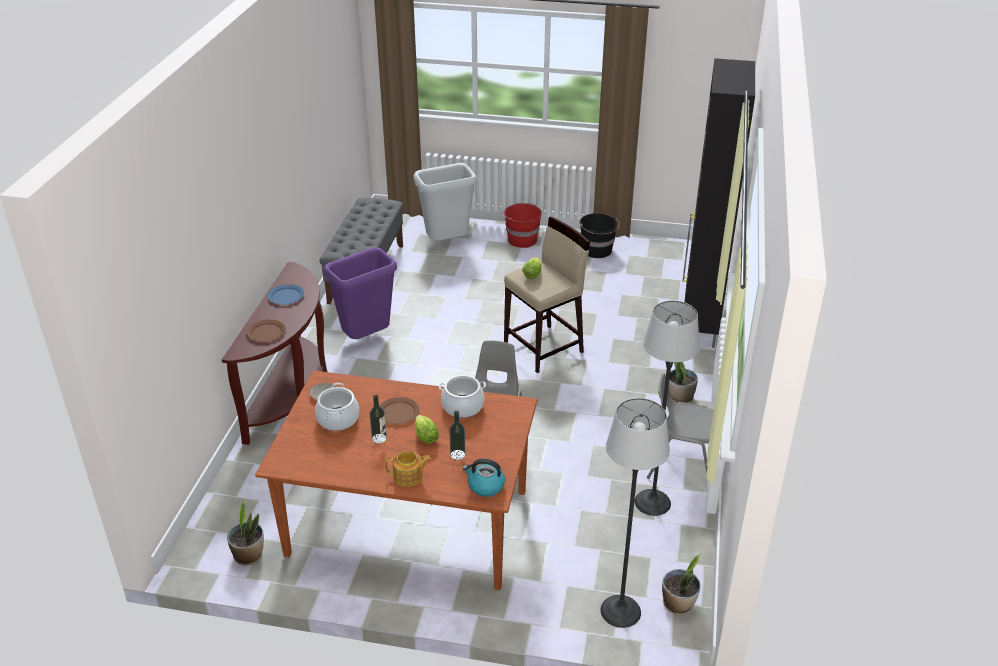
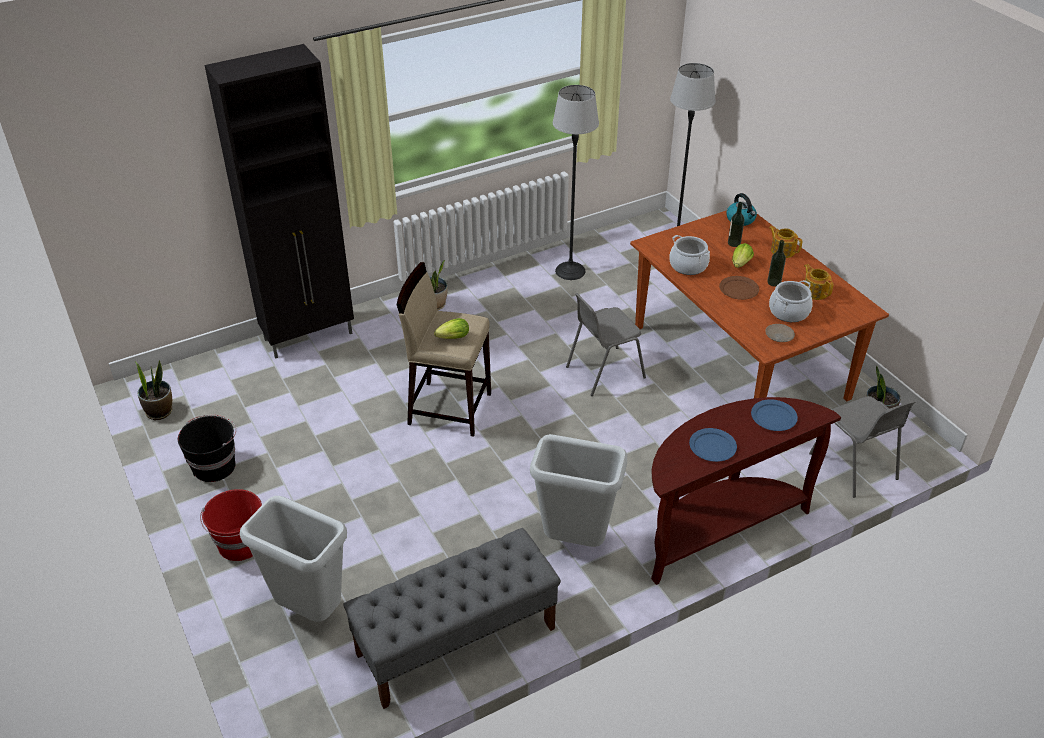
camera: 130 degrees left, 5 degrees up
brown plate [247,320,285,342] -> blue plate [751,399,798,431]
purple trash can [324,247,397,339] -> grey trash can [530,434,627,547]
grey chair [647,373,714,479] -> grey chair moved to [809,396,915,497]
potted plant [662,554,701,615] -> potted plant moved to [135,360,172,420]
none -> teapot [804,264,833,300]

